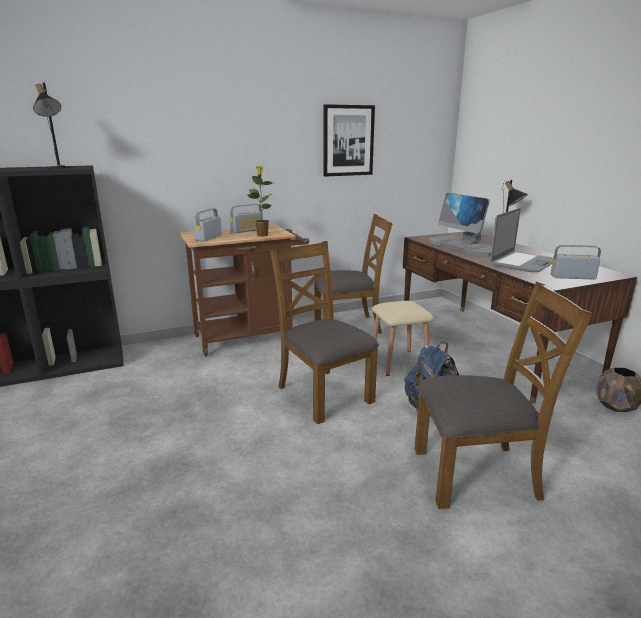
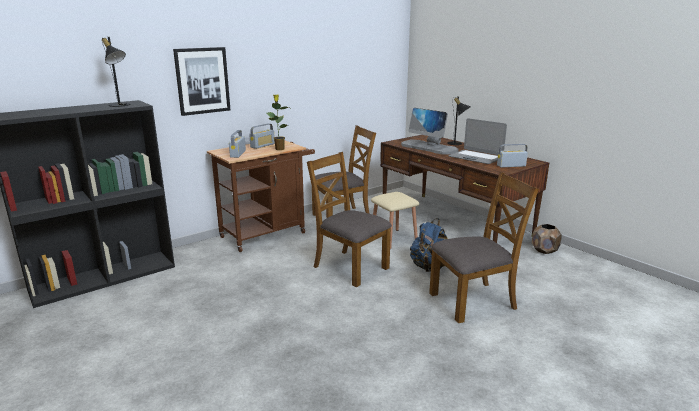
camera: 15 degrees left, 0 degrees up
picture [323,104,375,177] -> picture moved to [173,47,230,116]
laptop [490,208,553,272] -> laptop turned 105 degrees clockwise [448,118,507,164]

